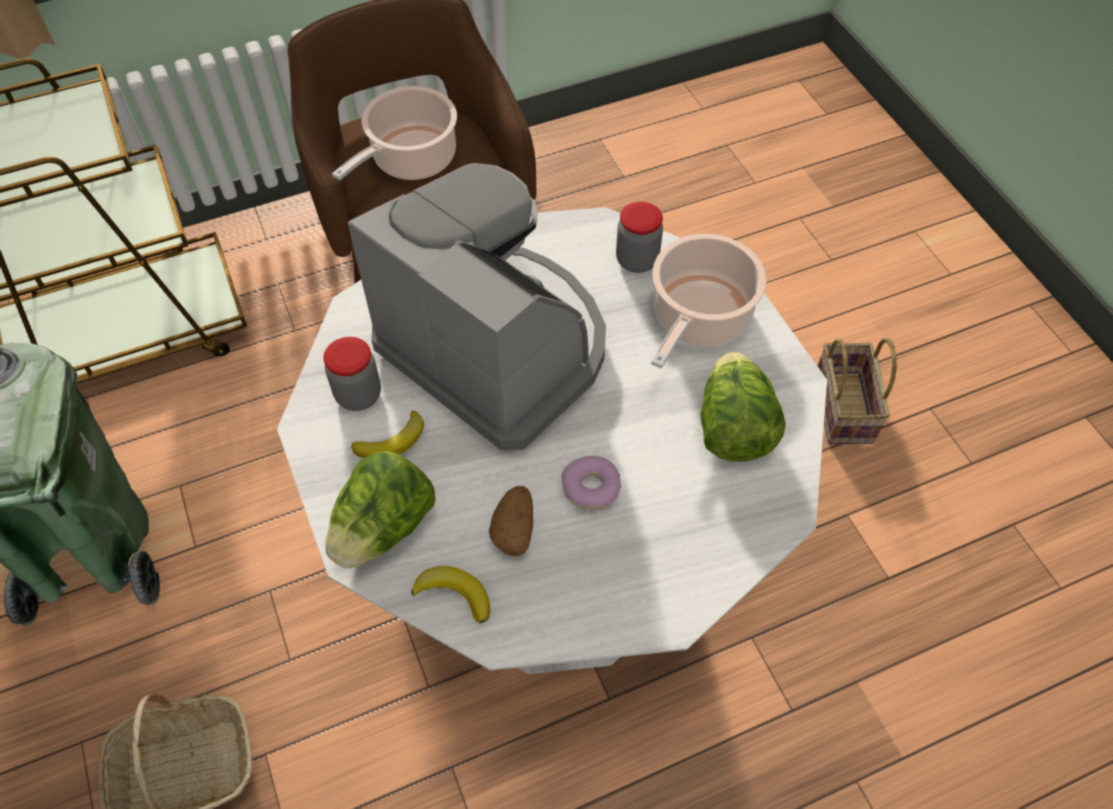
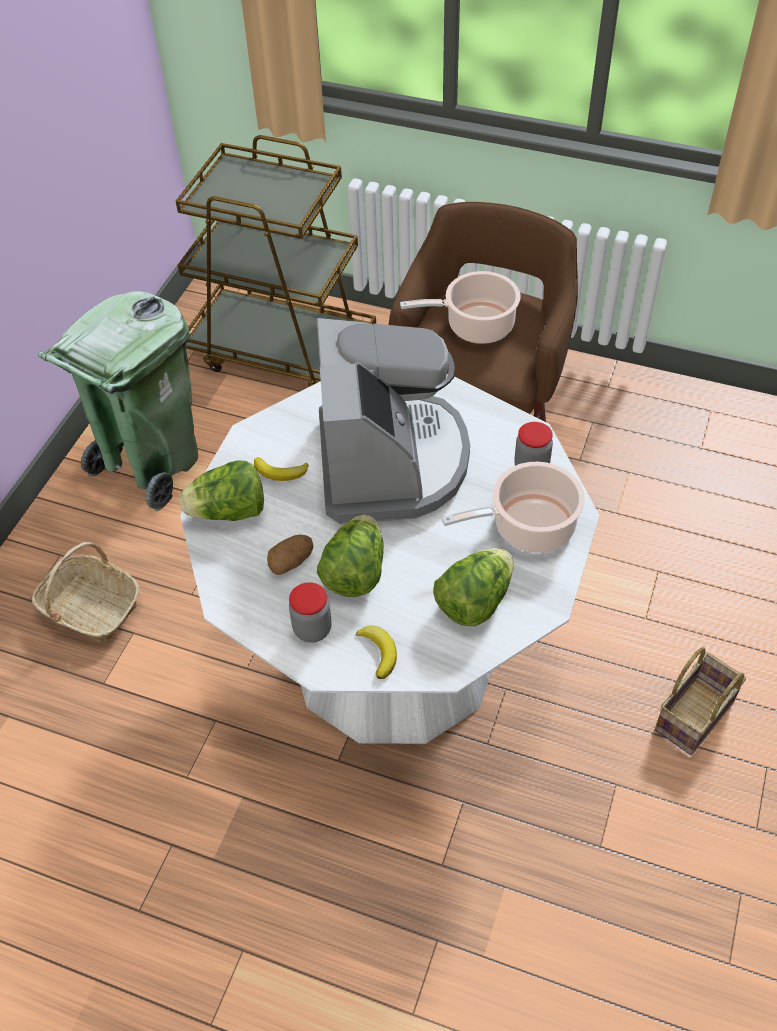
camera: 45 degrees right, 5 degrees down
jar [323,337,381,411] -> jar moved to [289,582,332,643]
banana [411,566,490,624] -> banana moved to [355,626,397,679]
donut [561,456,621,510] -> lettuce [317,515,384,597]

